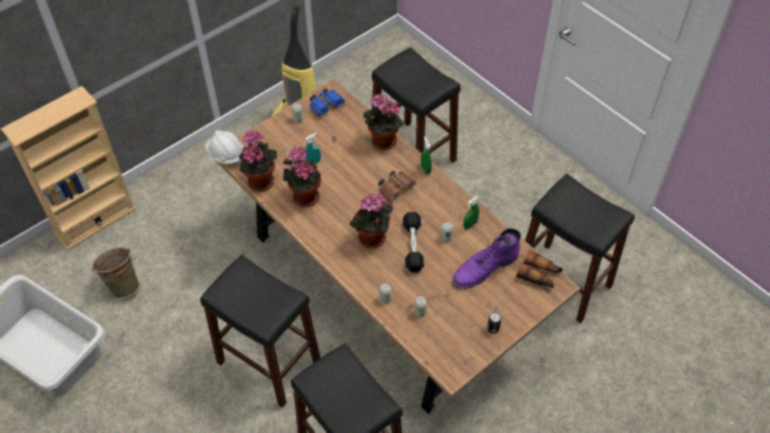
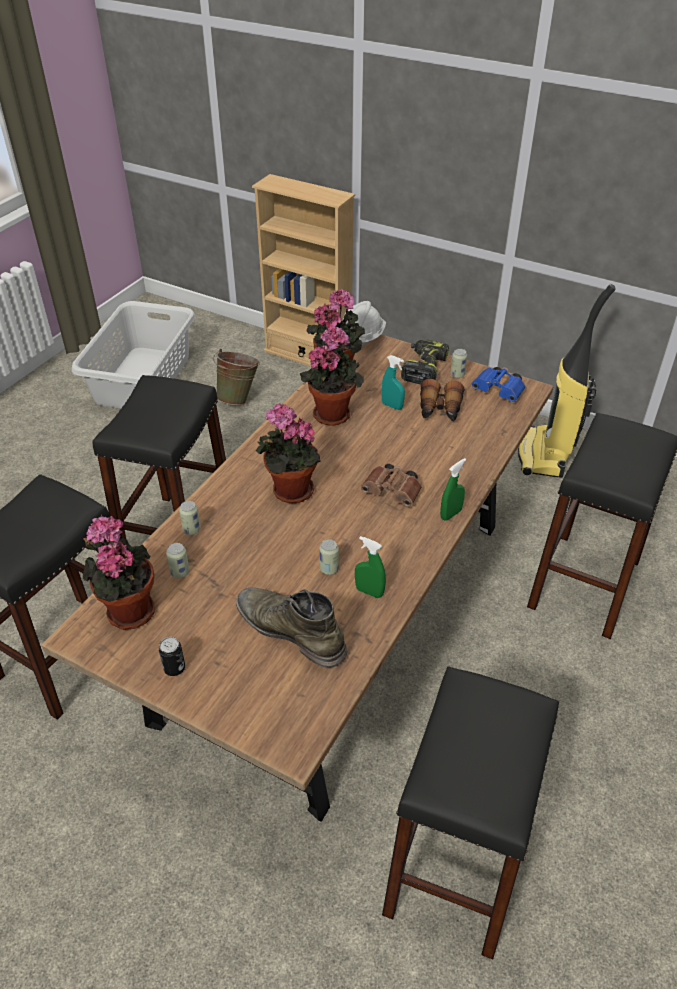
camera: 70 degrees right, 10 degrees down
potted plant [363,94,404,150] -> potted plant moved to [83,515,155,630]
black dumbbell [403,212,424,273] -> none
purple boot [452,228,521,288] -> green boot [236,588,347,668]
binoculars [516,250,563,288] -> binoculars moved to [420,379,464,421]
none -> power drill [401,339,449,384]

